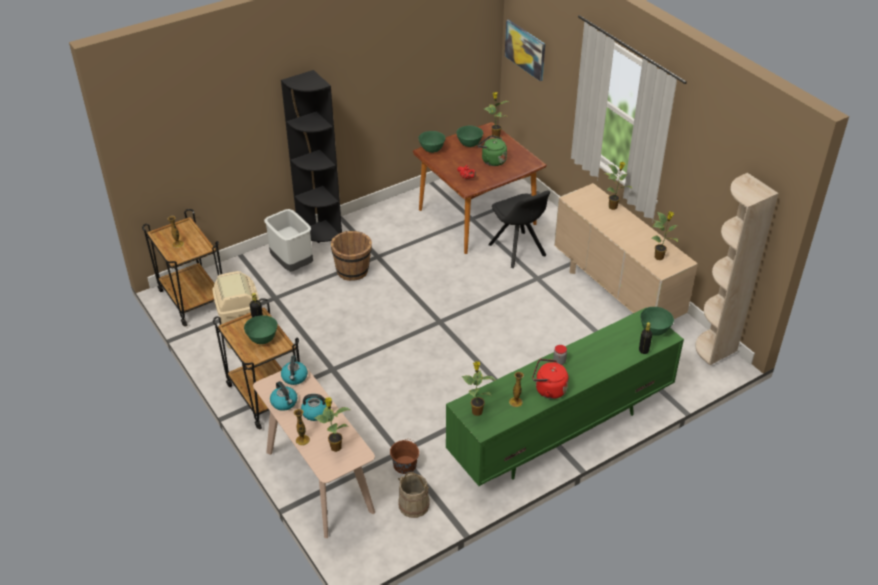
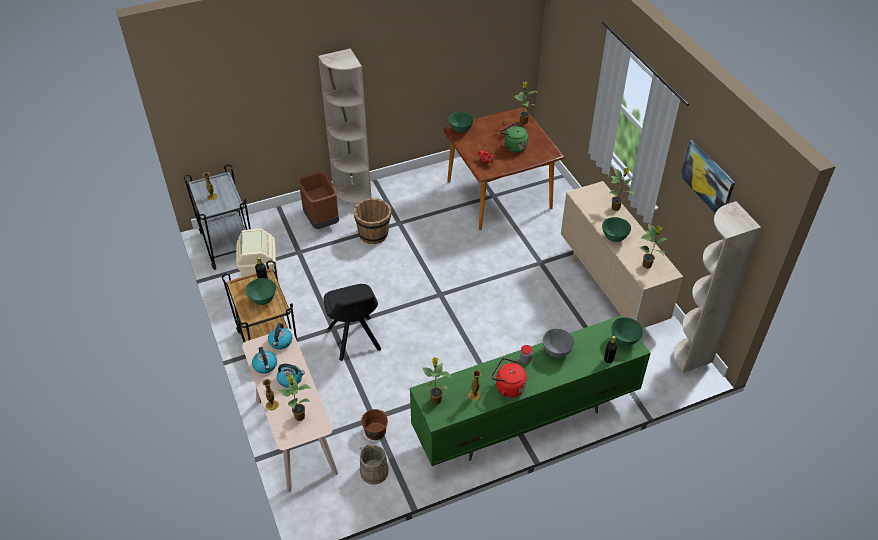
camera: 10 degrees right, 5 degrees up
brown cart [142,209,222,327] -> grey cart [184,164,251,270]
grey trash can [264,209,313,271] -> brown trash can [298,172,339,229]
black bookcase [281,70,342,243] -> beige bookcase [318,48,371,203]
green bowl [456,125,483,147] -> green bowl moved to [602,217,631,242]
black chair [489,190,550,268] -> black chair moved to [324,284,381,361]
picture [505,19,545,81] -> picture moved to [680,140,735,213]
none -> grey bowl [543,329,575,358]

